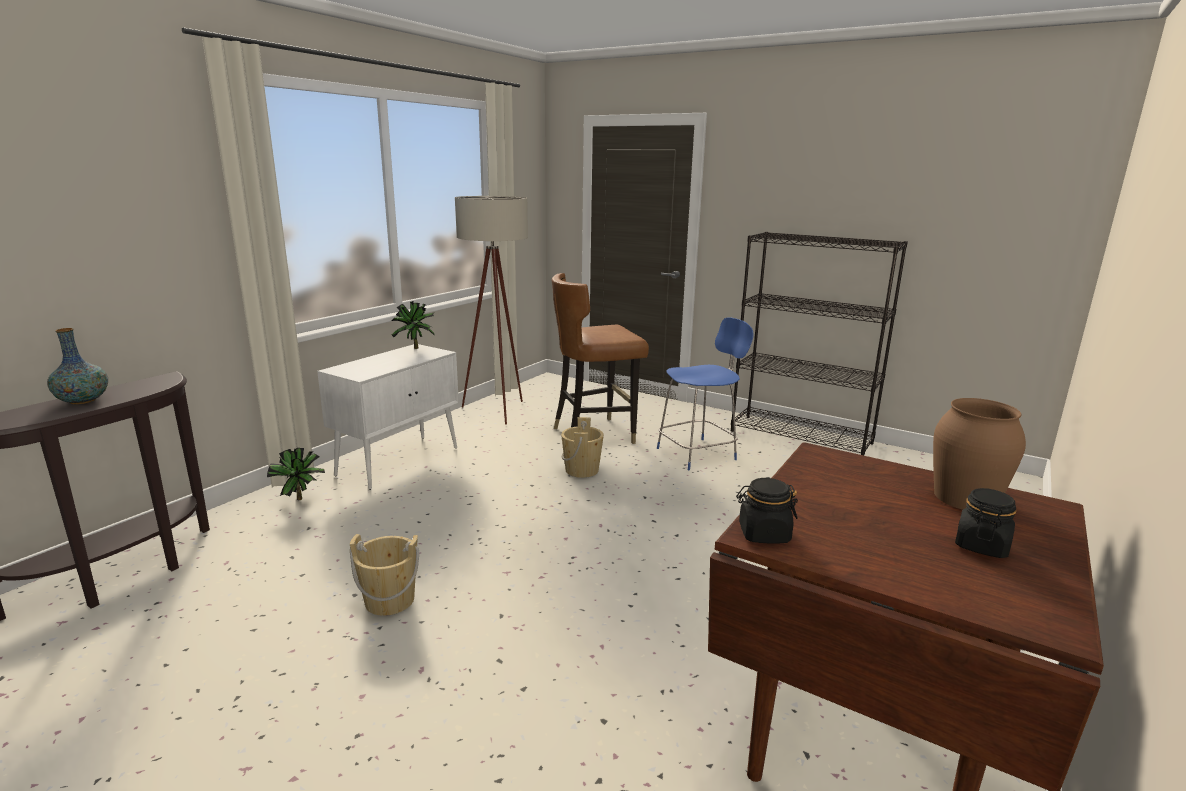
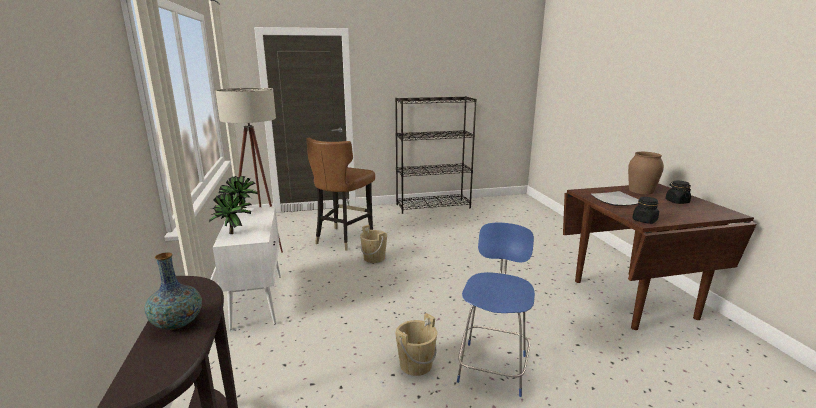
camera: 45 degrees left, 0 degrees up
potted plant [267,448,325,500] -> potted plant moved to [209,193,251,234]
blue chair [657,318,754,470] -> blue chair moved to [457,223,535,397]
none -> plate [591,191,639,206]

